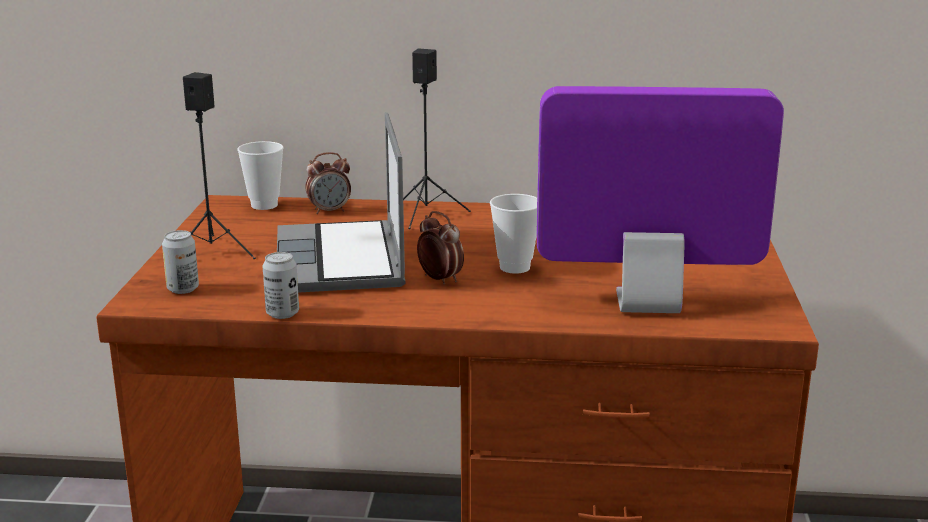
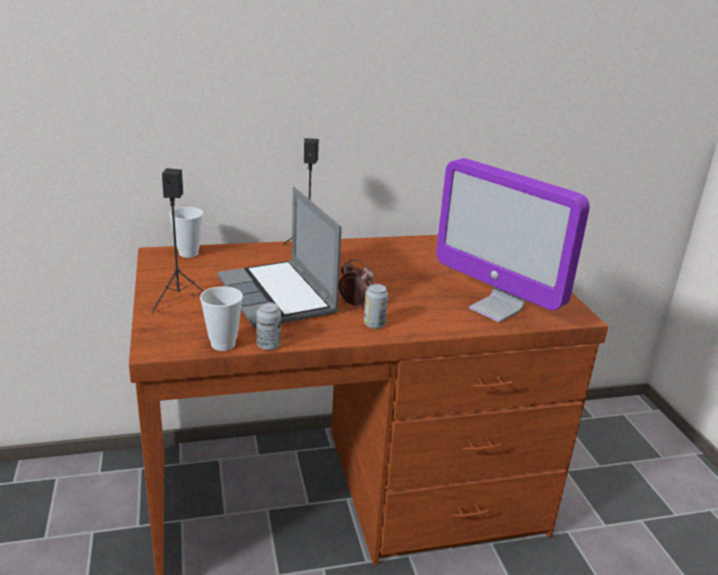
camera: 20 degrees left, 5 degrees up
can [162,230,199,294] -> can moved to [364,284,388,329]
alarm clock [305,152,351,214] -> none
cup [490,194,537,274] -> cup moved to [200,286,243,351]
monitor [537,86,784,313] -> monitor turned 120 degrees counterclockwise [436,158,590,323]

